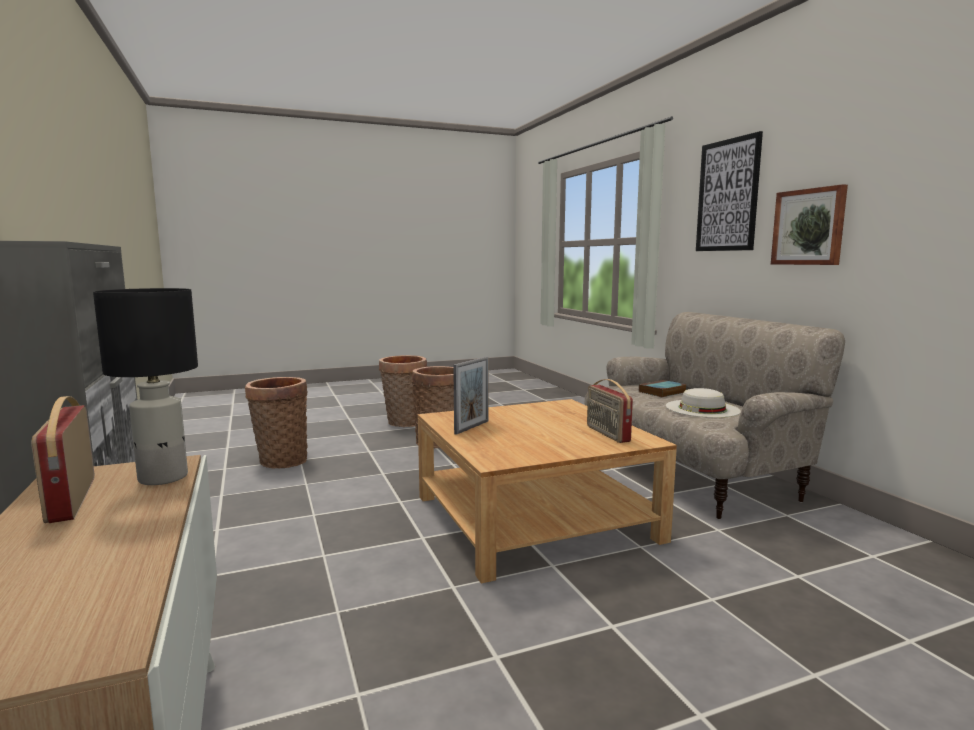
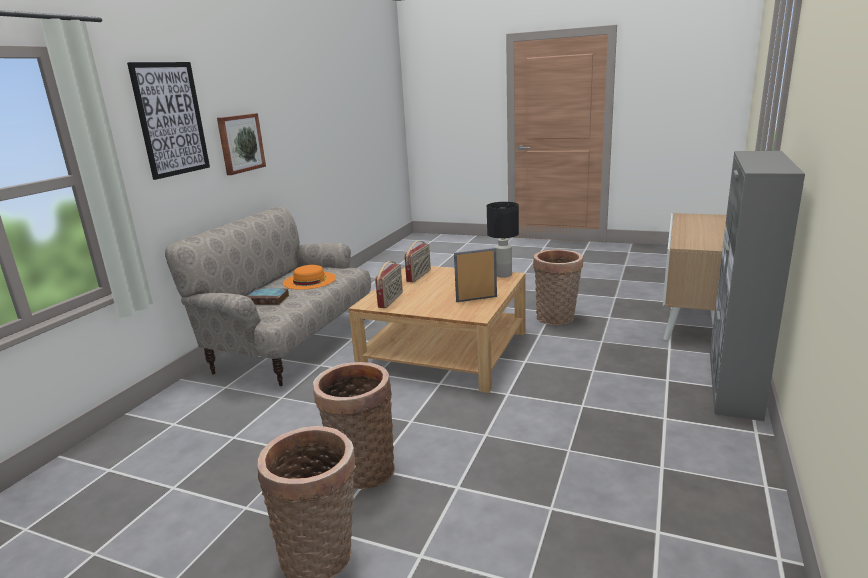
camera: 135 degrees left, 10 degrees up
radio [31,396,95,523] -> radio moved to [375,261,403,308]
black table lamp [93,288,198,485] -> black table lamp moved to [487,202,519,277]
basket [245,377,308,469] -> basket moved to [533,249,583,325]
white hat [666,388,741,418] -> orange hat [283,265,336,290]

